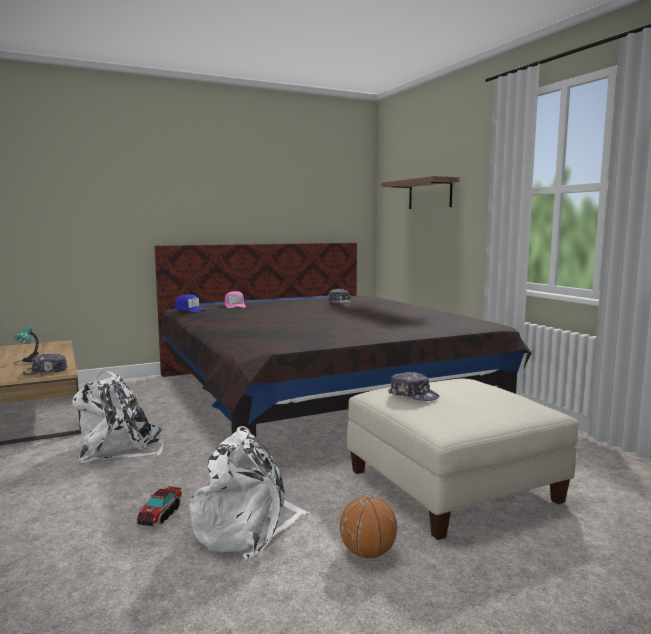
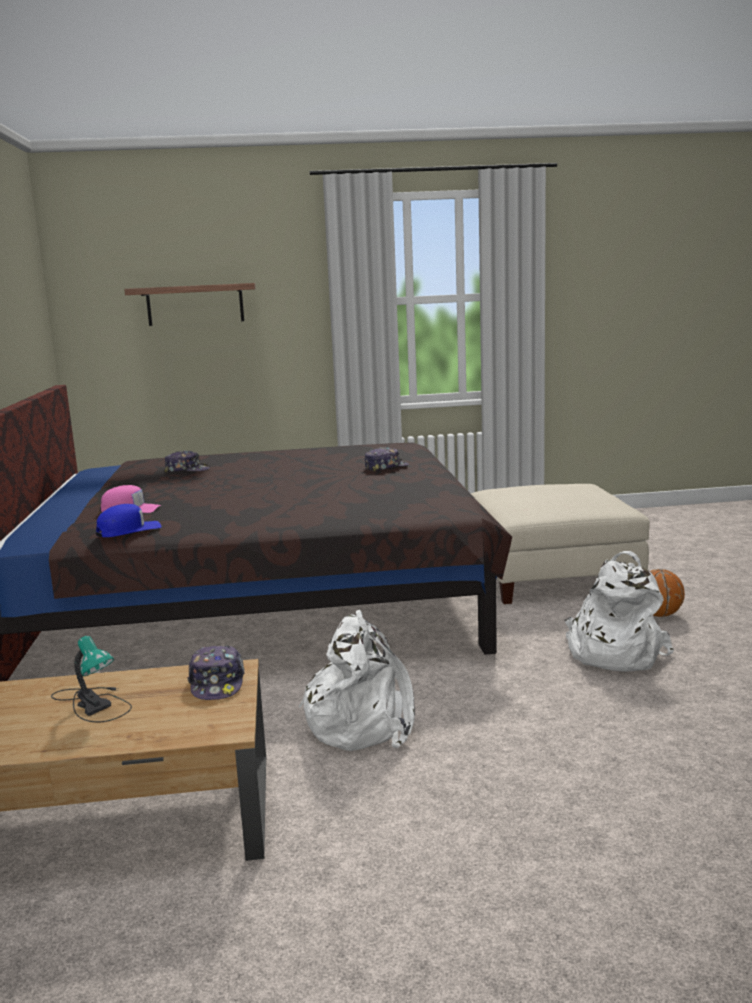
camera: 70 degrees left, 5 degrees up
toy truck [137,486,182,527] -> none
cap [389,372,439,401] -> cap moved to [364,447,409,472]

